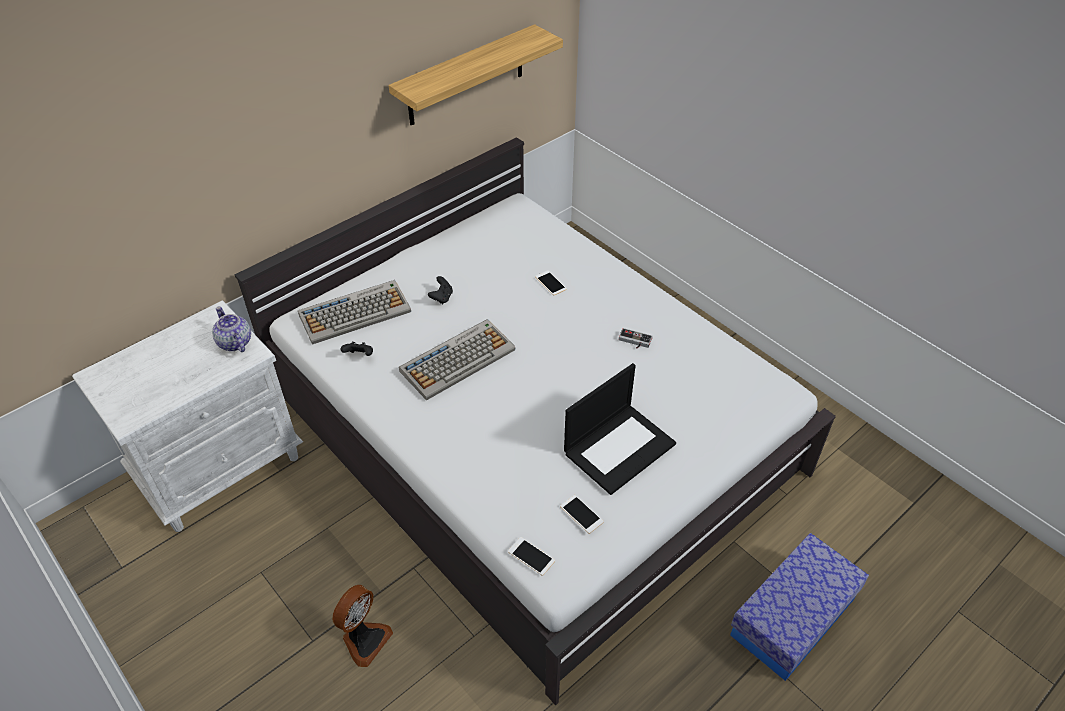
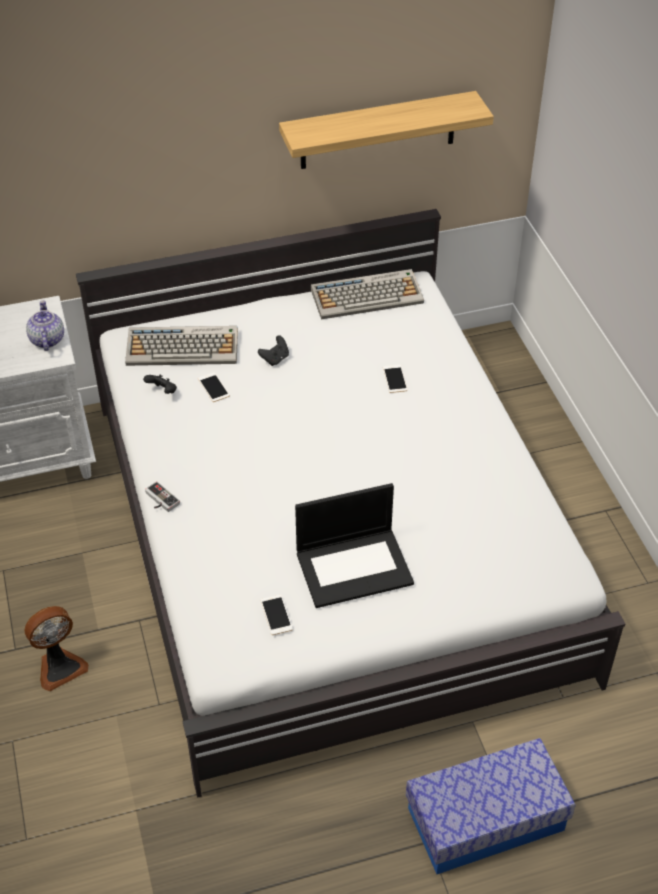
camera: 25 degrees right, 0 degrees up
keyboard [399,319,515,401] -> keyboard moved to [311,269,424,320]
phone [508,537,555,576] -> phone moved to [198,372,230,402]
game controller [619,328,653,348] -> game controller moved to [145,481,180,512]

